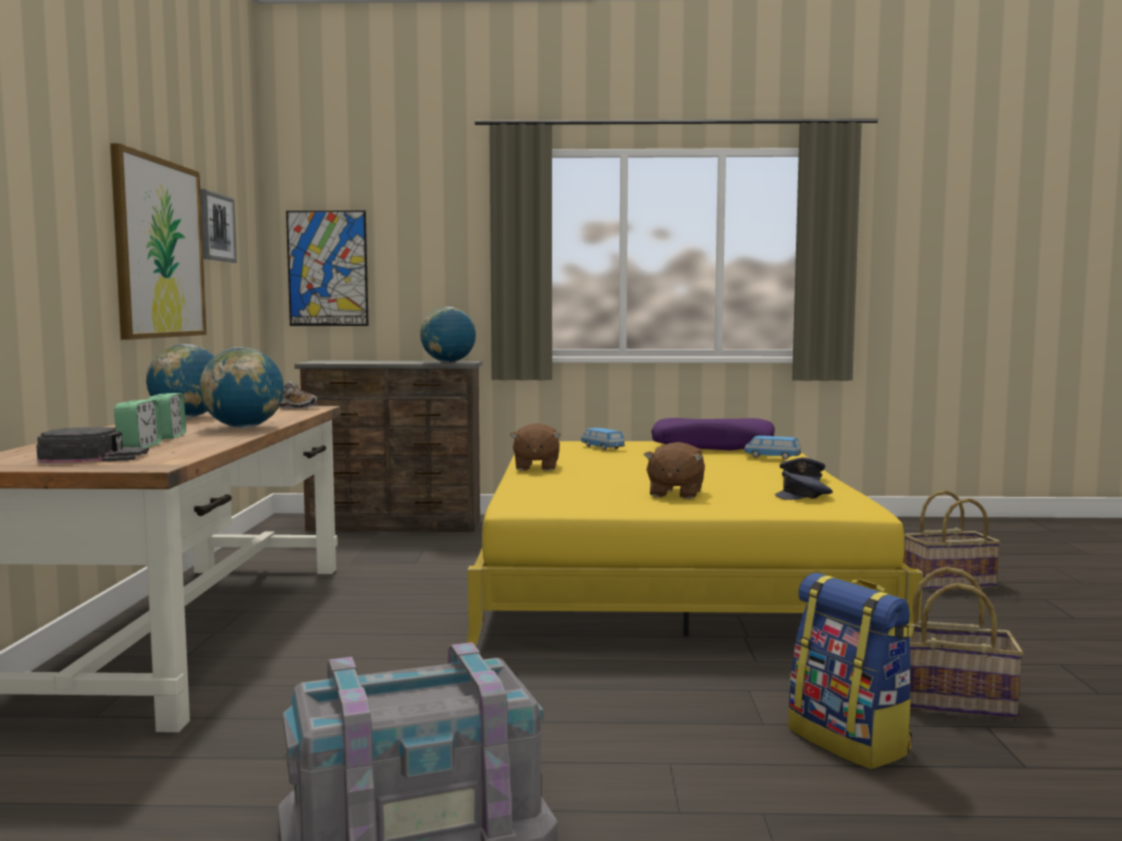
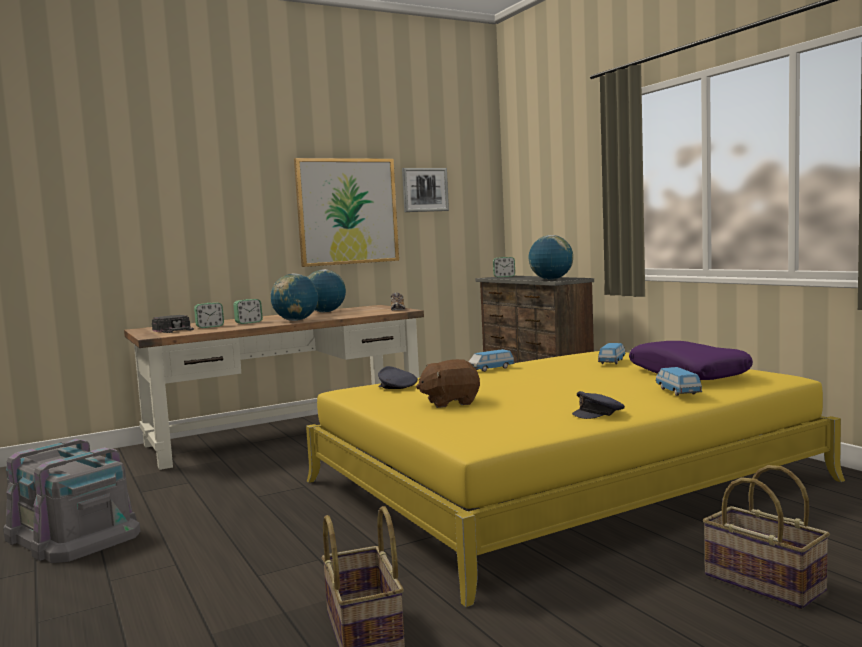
camera: 60 degrees right, 0 degrees up
picture [286,211,369,326] -> none
brown plush toy [510,423,561,471] -> toy car [468,349,515,372]
grey cap [775,471,833,500] -> grey cap moved to [378,366,418,389]
backpack [788,573,914,769] -> none
none -> alarm clock [493,257,515,277]

